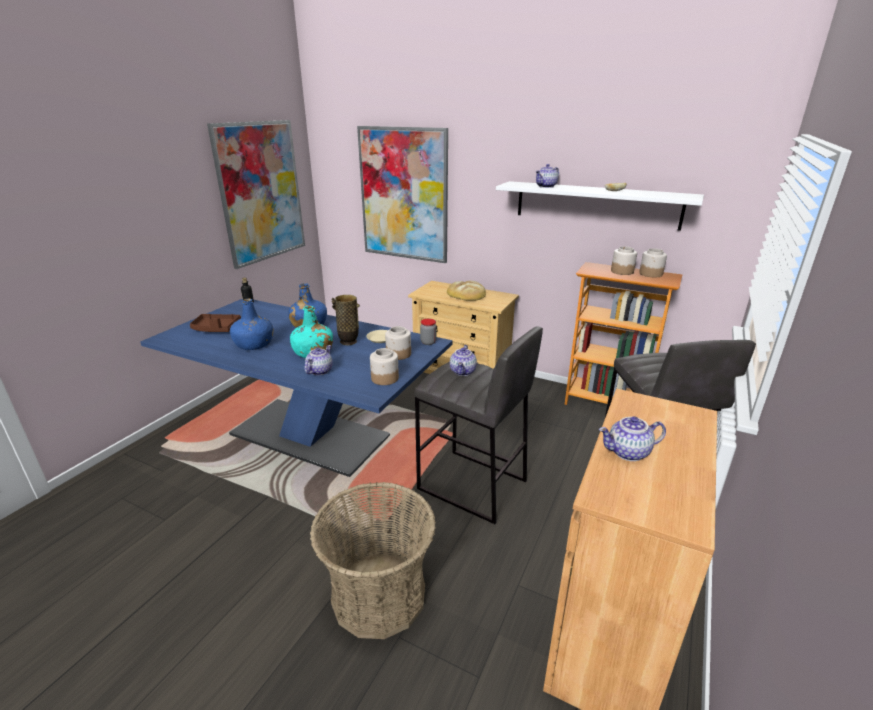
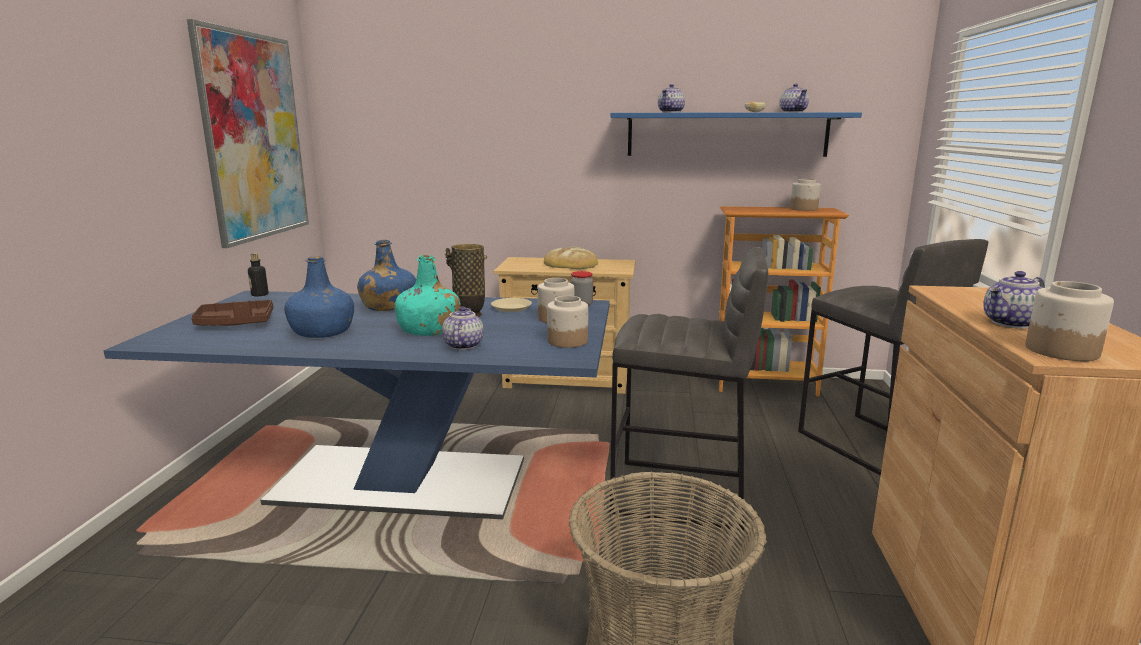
camera: 20 degrees left, 10 degrees down
picture [357,126,448,263] -> none
teapot [450,345,477,376] -> teapot moved to [780,84,809,112]
white shelf [496,181,704,231] -> blue shelf [610,112,862,157]
jar [611,246,637,275] -> jar moved to [1025,281,1114,361]

